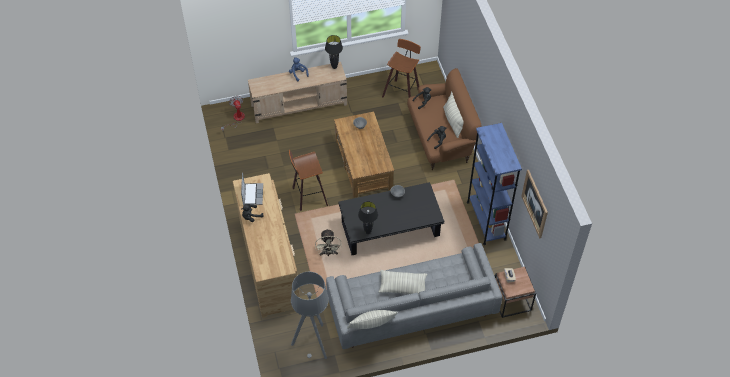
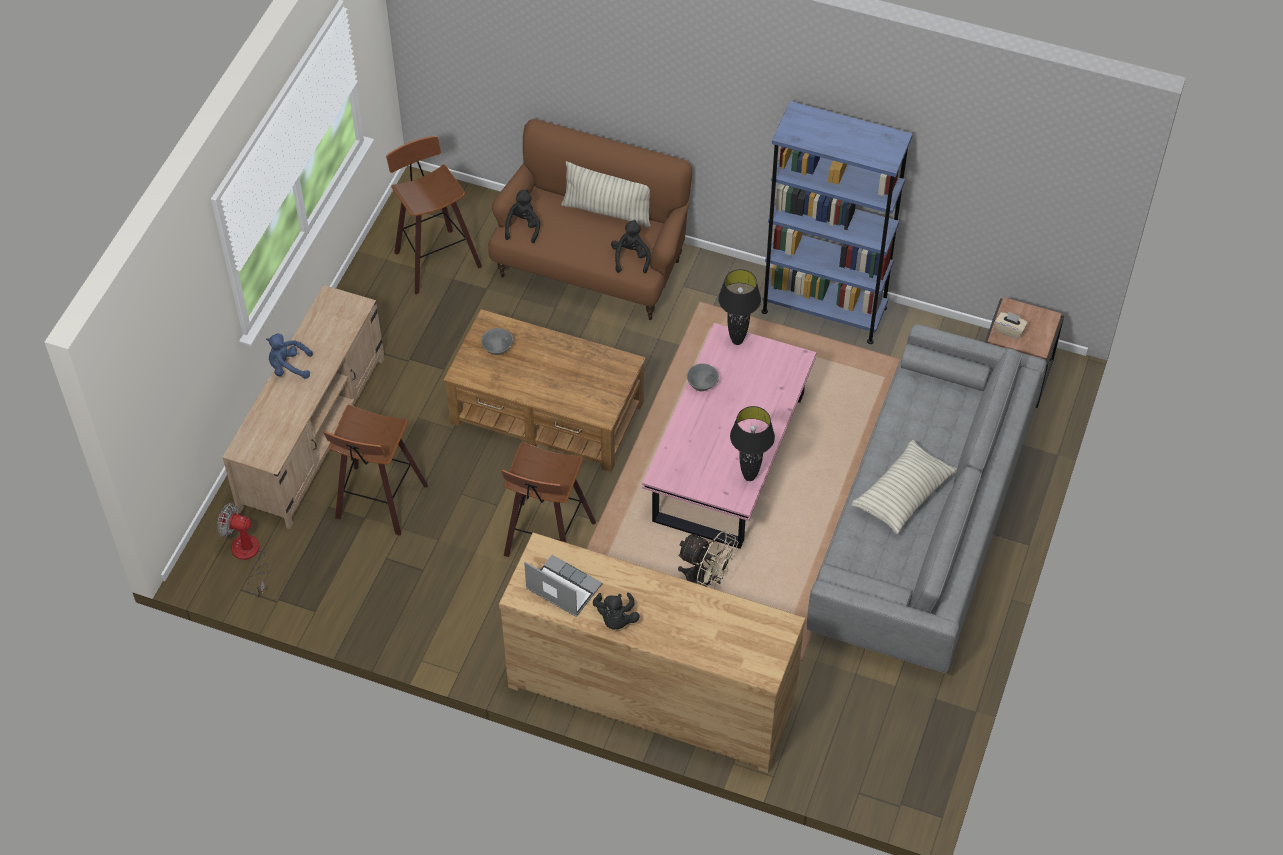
camera: 55 degrees left, 0 degrees up
grey floor lamp [291,272,329,359] -> none
black table lamp [325,35,343,69] -> black table lamp moved to [718,269,761,345]
black coffee table [338,182,444,255] -> pink coffee table [642,323,816,549]
pillow [347,310,397,329] -> none
picture [521,170,548,239] -> none
none -> stool [323,404,428,536]

